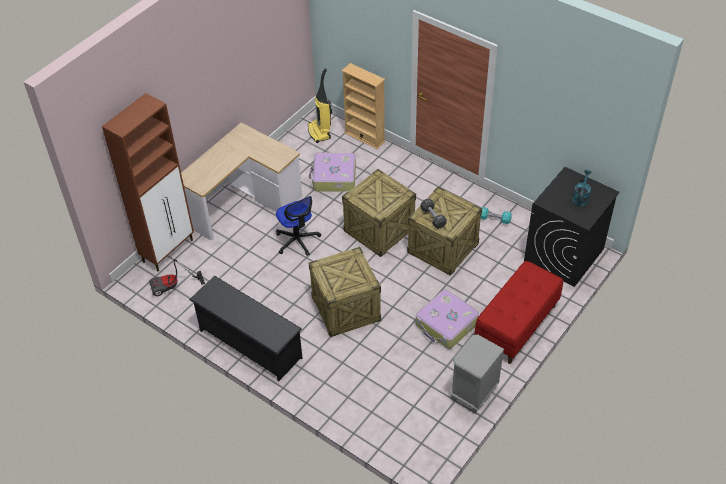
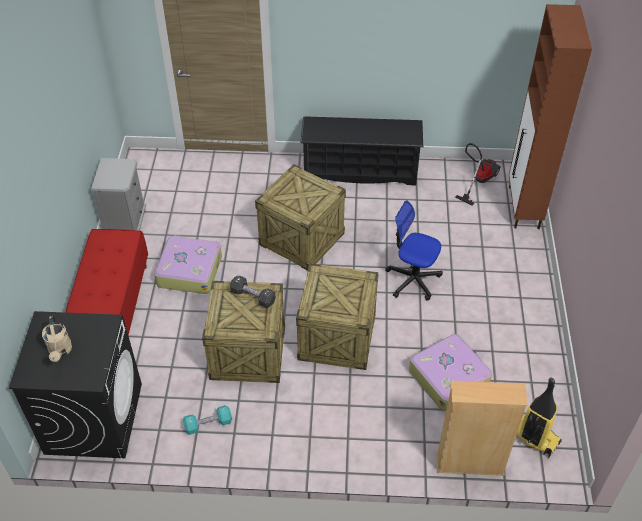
camera: 145 degrees right, 0 degrees up
desk [181,123,302,240] -> none
turquoise watering can [572,170,591,207] -> beige watering can [42,316,72,362]

